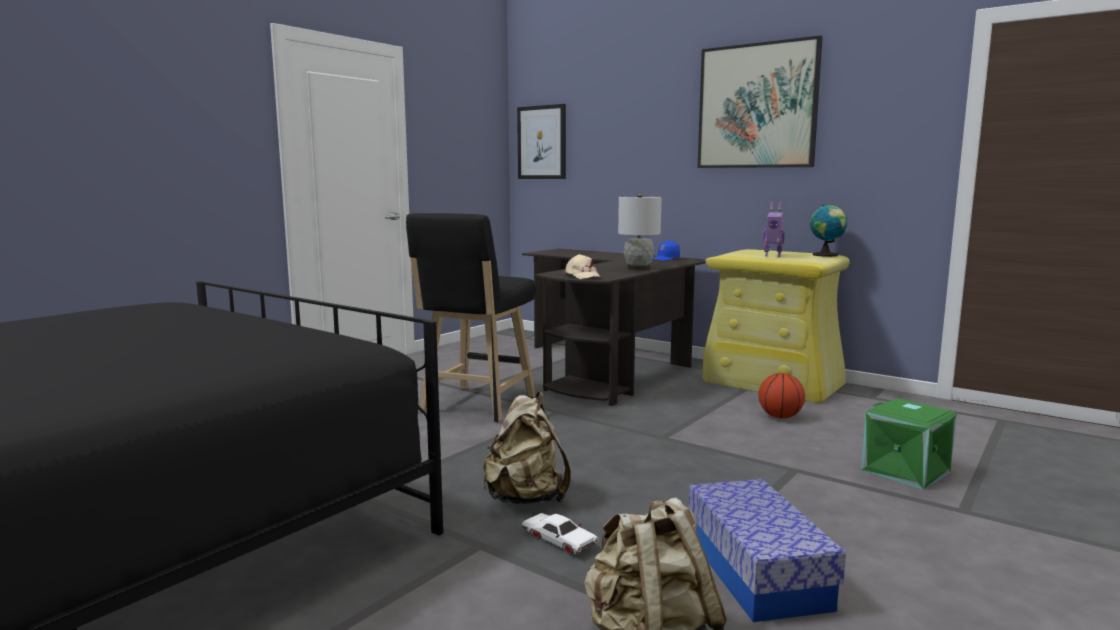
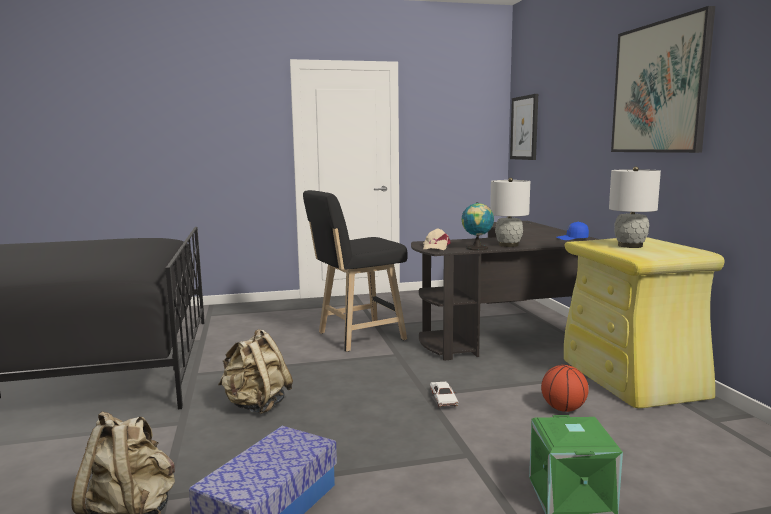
camera: 40 degrees right, 0 degrees up
white toy car [522,513,599,555] -> white toy car moved to [430,382,459,407]
toy robot [763,202,785,257] -> white table lamp [609,166,661,248]
globe [810,205,847,257] -> globe moved to [461,202,494,251]

